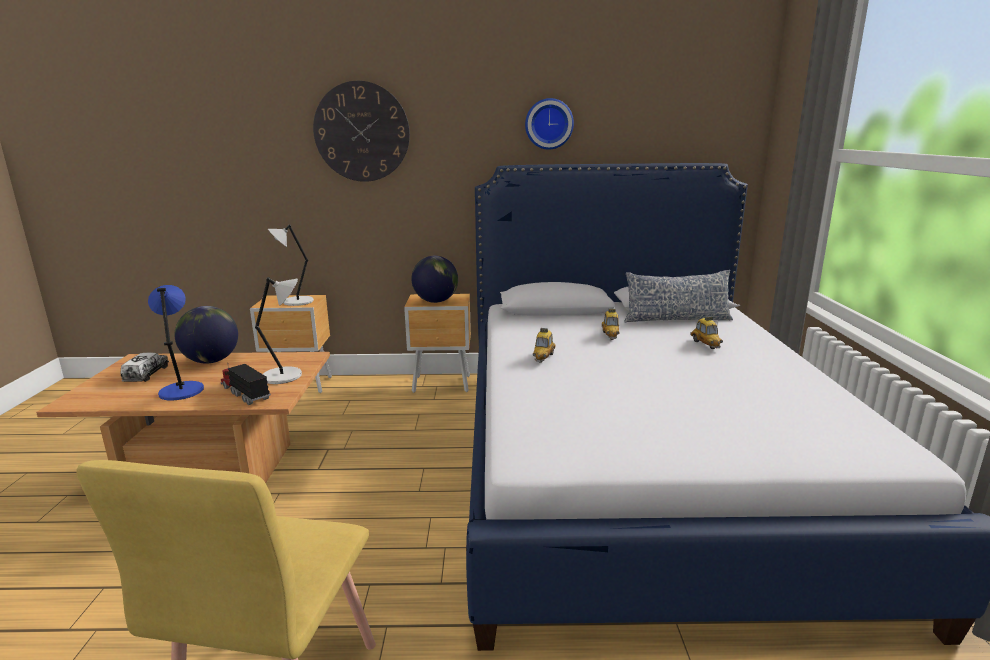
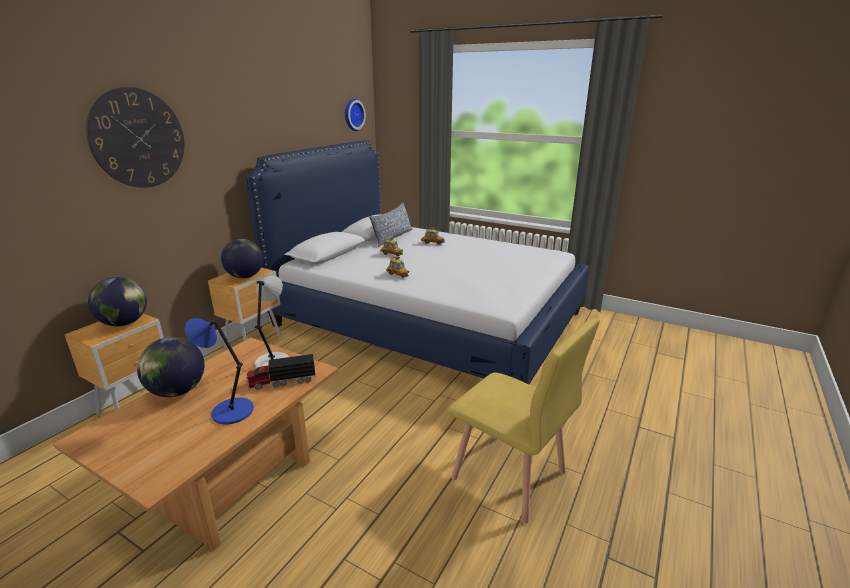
camera: 60 degrees left, 5 degrees up
toy truck [121,353,169,382] -> none
grey table lamp [268,224,314,306] -> globe [88,277,147,326]
wall clock [525,98,574,150] -> wall clock moved to [345,98,366,131]

